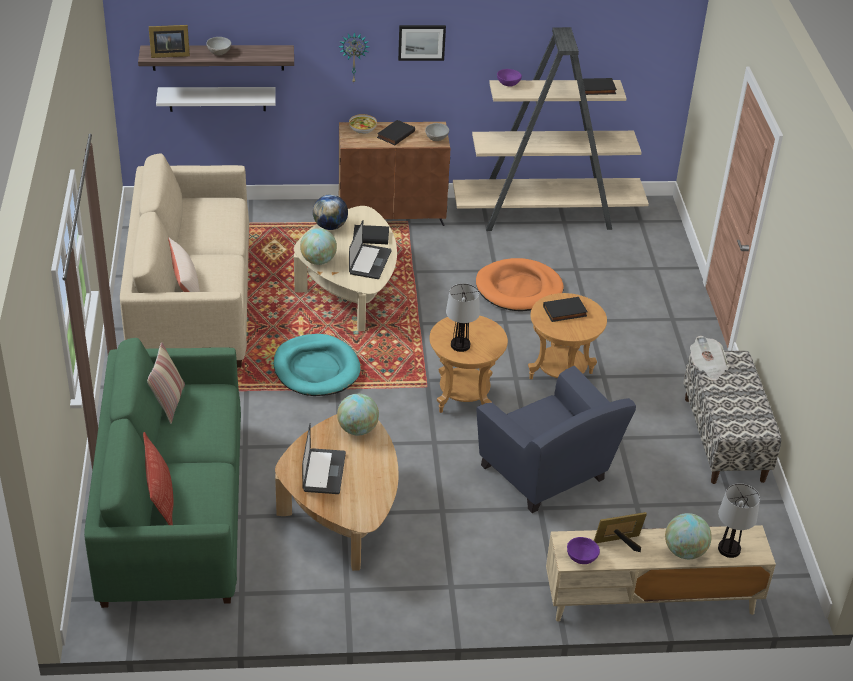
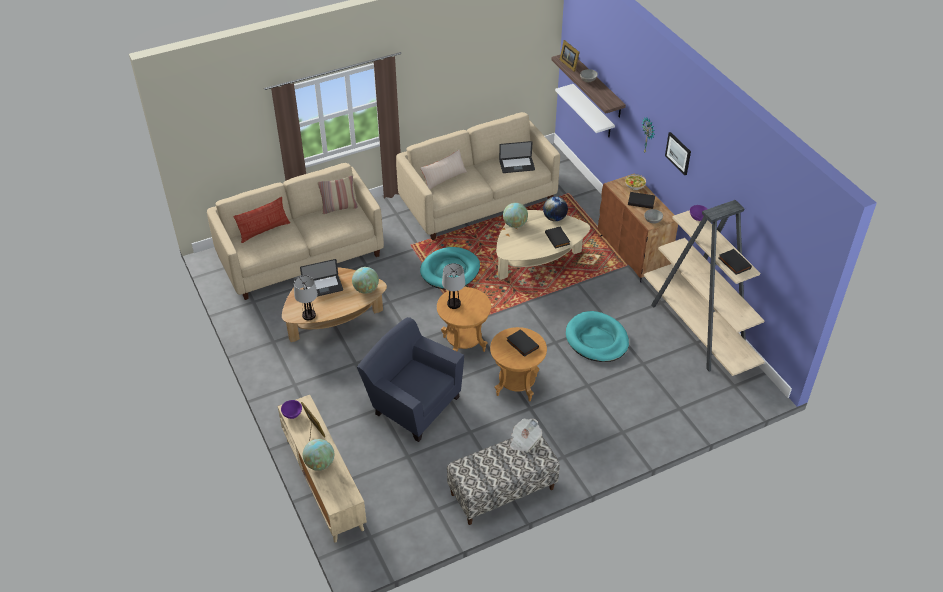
camera: 70 degrees right, 5 degrees up
green sofa [84,338,241,608] -> beige sofa [207,163,384,300]
laptop [349,220,391,279] -> laptop moved to [499,141,535,173]
orange dog bed [476,258,564,311] -> turquoise dog bed [566,311,629,362]
blue armchair [477,366,636,513] -> blue armchair turned 90 degrees clockwise [357,317,464,442]
table lamp [718,484,760,558] -> table lamp moved to [294,275,318,320]

